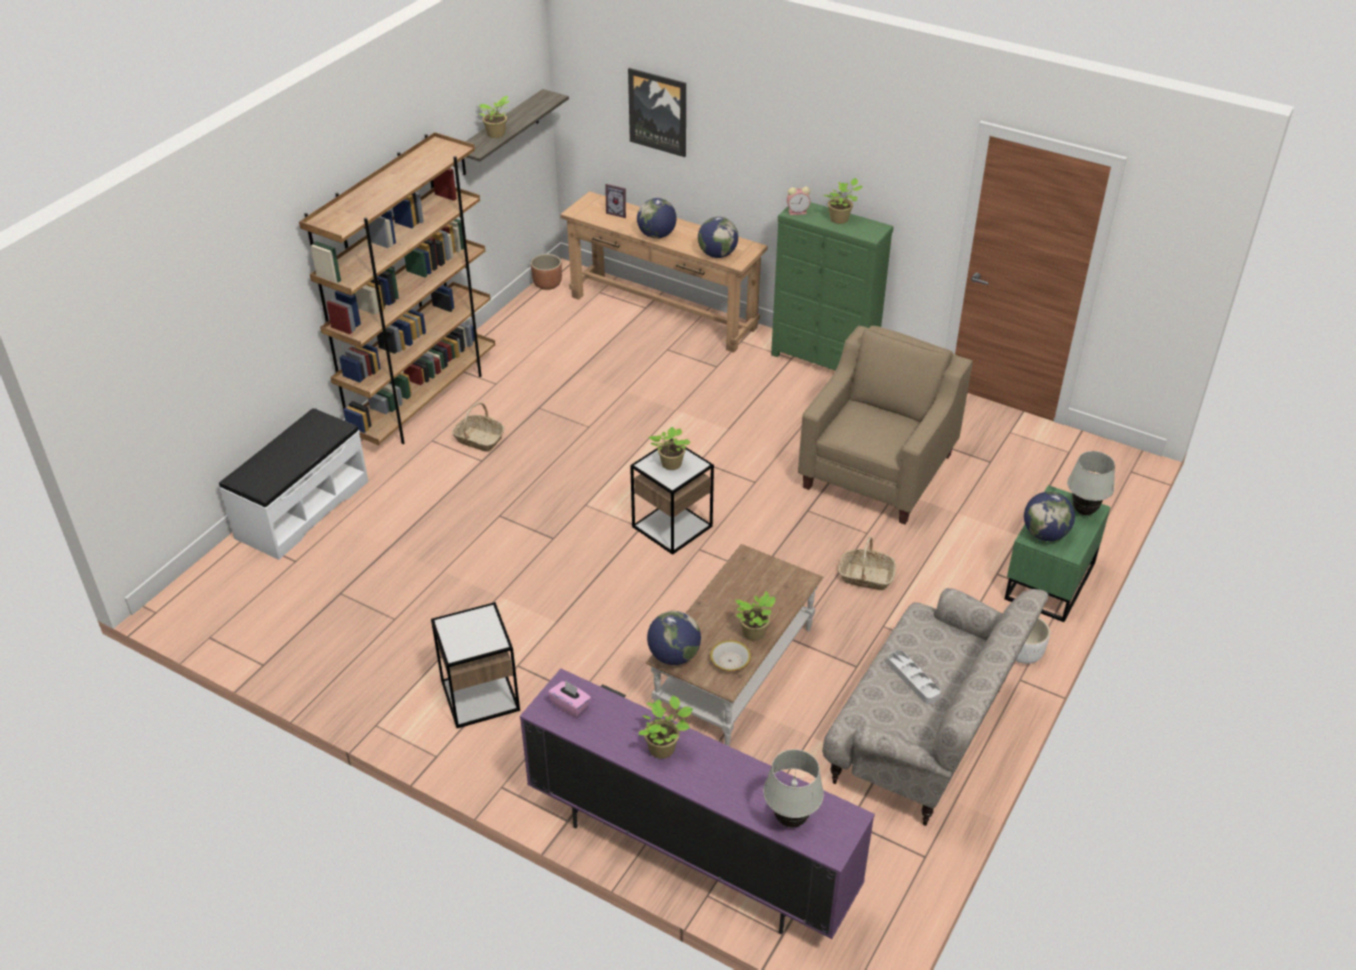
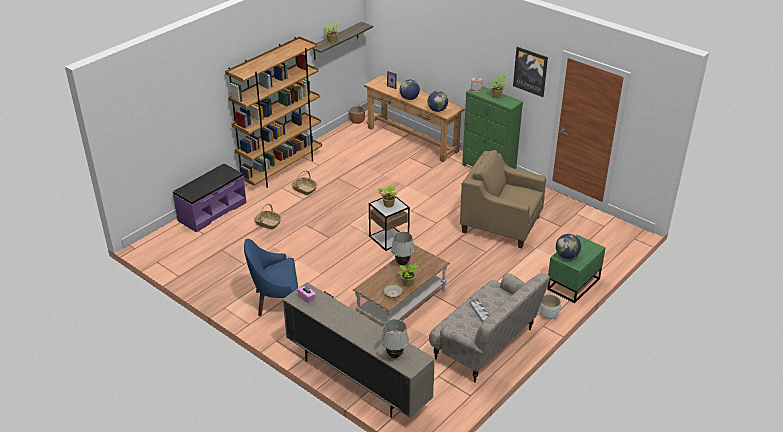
camera: 10 degrees right, 5 degrees down
white bench [219,408,369,560] -> purple bench [173,163,247,233]
side table [431,602,520,728] -> blue armchair [244,239,298,316]
purple tv stand [520,669,875,939] -> beige tv stand [283,282,435,418]
picture [628,68,686,157] -> picture moved to [513,47,548,97]
potted plant [639,695,693,759] -> none
globe [647,611,701,665] -> none
beige armchair [798,326,973,525] -> beige armchair turned 105 degrees counterclockwise [460,150,546,248]
basket [838,537,896,590] -> basket moved to [254,203,281,230]
white table lamp [1067,451,1115,515] -> white table lamp moved to [391,232,415,266]

